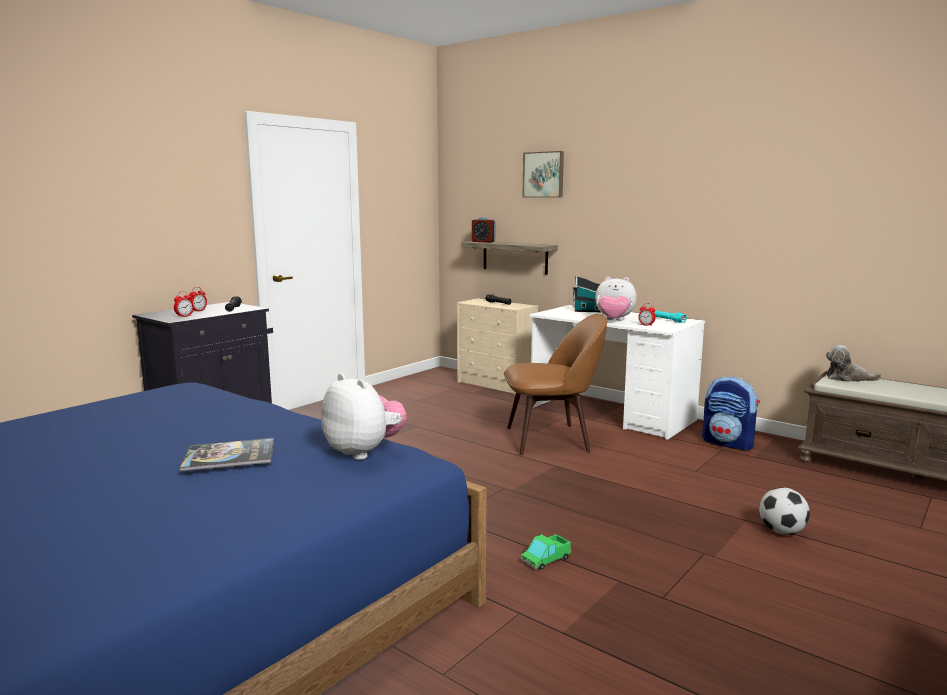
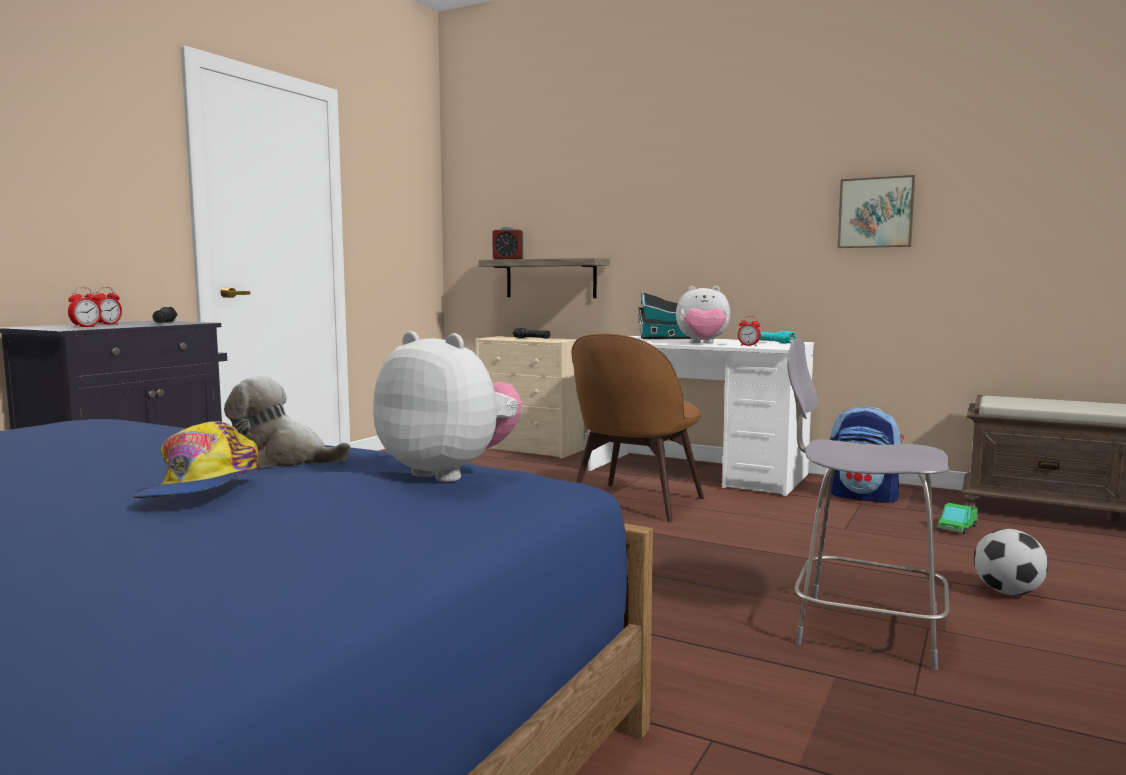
camera: 10 degrees left, 5 degrees down
book [180,438,274,472] -> cap [132,421,258,498]
brown chair [503,314,607,456] -> brown chair turned 135 degrees clockwise [572,333,704,522]
toy truck [520,534,571,570] -> toy truck moved to [937,503,978,535]
picture [522,151,564,198] -> picture moved to [838,175,915,248]
plush toy [826,345,882,382] -> plush toy moved to [224,376,351,468]
none -> grey chair [787,339,950,670]

